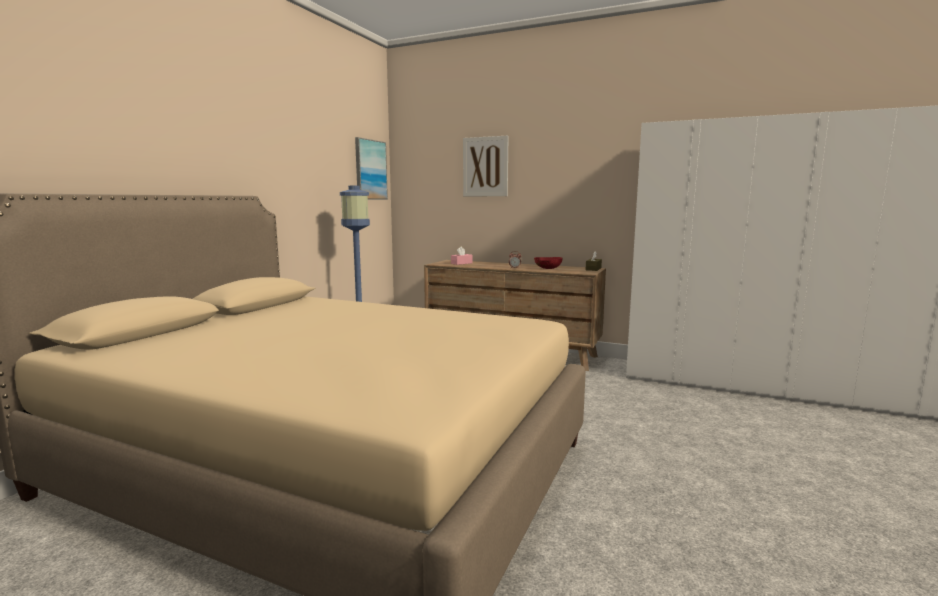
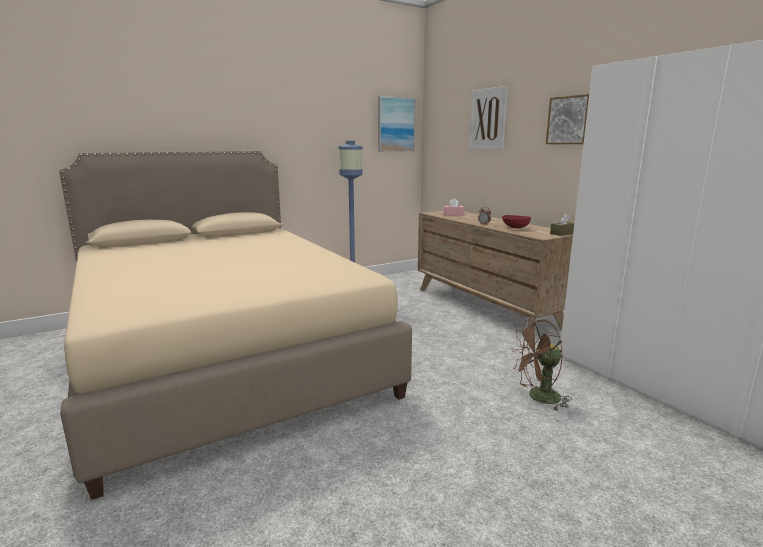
camera: 35 degrees right, 5 degrees up
none -> brown fan [512,319,572,410]
none -> picture [546,94,589,144]

